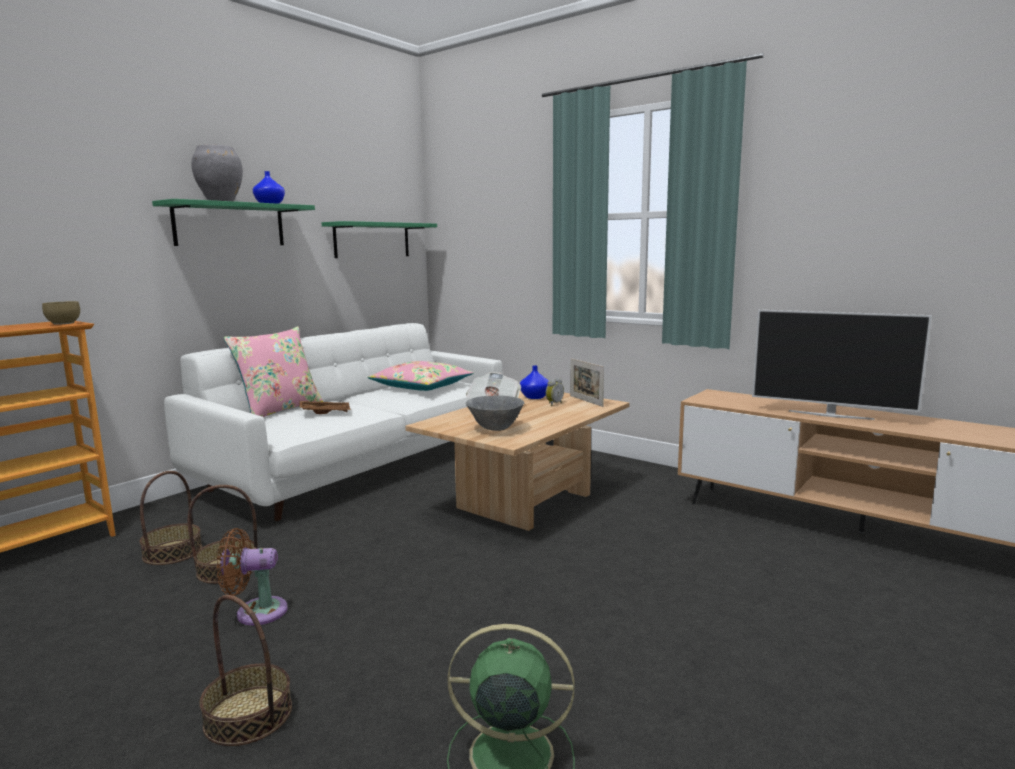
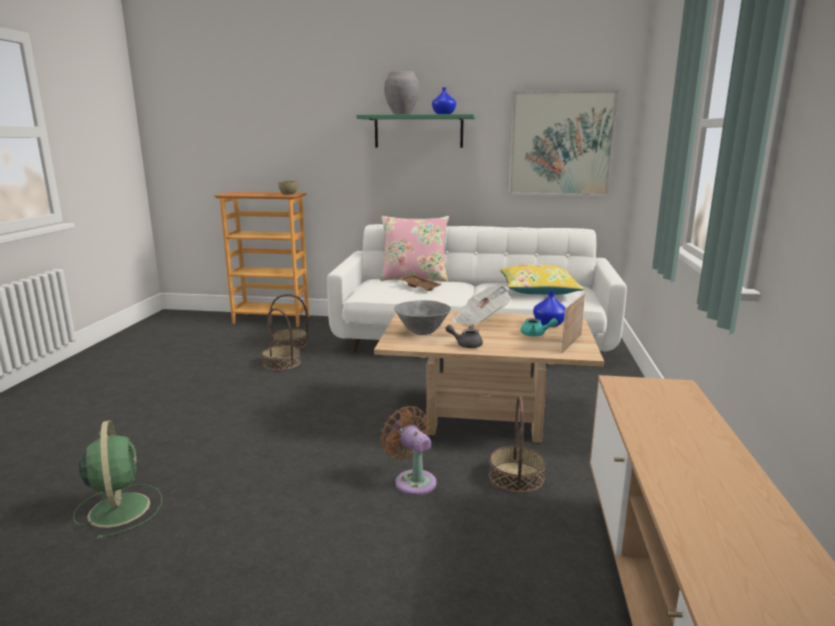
camera: 60 degrees right, 5 degrees up
basket [200,595,292,746] -> basket moved to [489,396,546,493]
brown fan [216,528,288,626] -> brown fan moved to [380,406,436,496]
green shelf [322,221,437,258] -> picture [508,90,619,196]
pink pillow [368,361,473,391] -> yellow pillow [500,264,584,295]
alarm clock [546,378,564,406] -> turquoise teapot [521,318,558,336]
television [752,310,932,420] -> none
none -> grey teapot [445,325,483,348]

